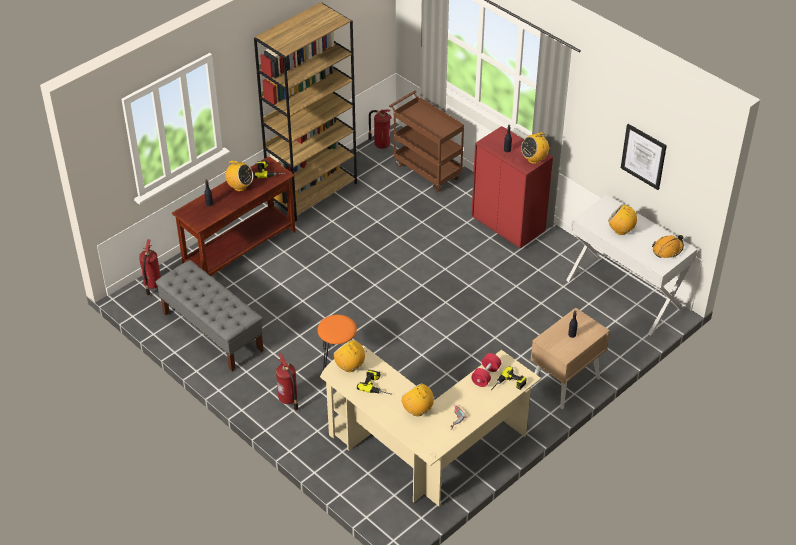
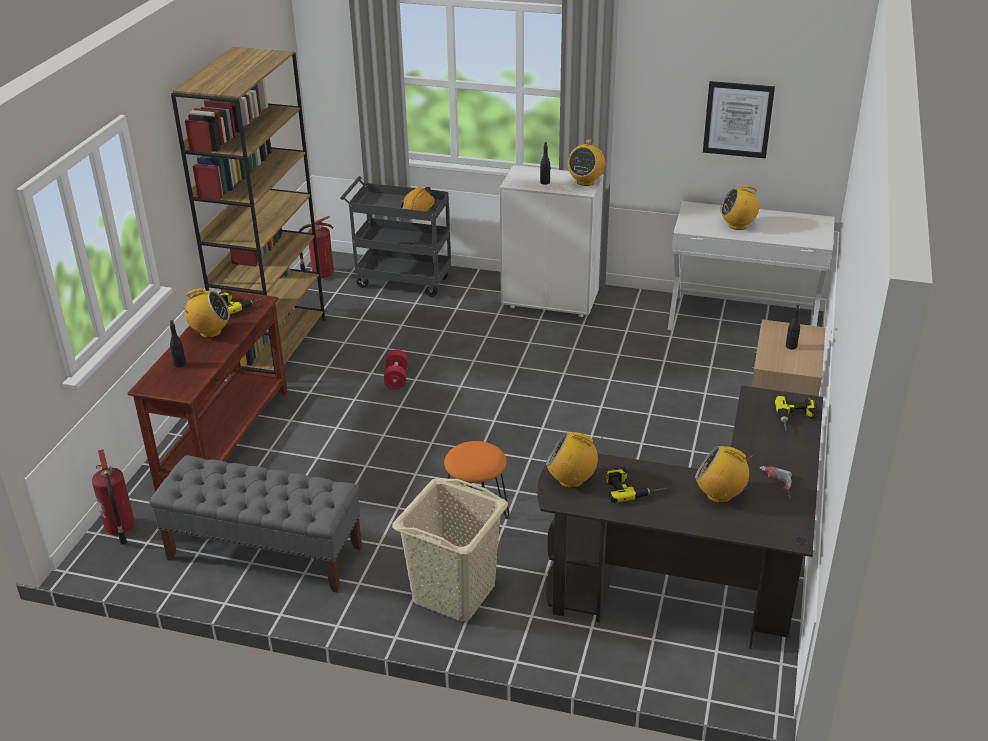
camera: 30 degrees left, 10 degrees down
fire extinguisher [276,353,299,411] -> beige laundry basket [392,478,508,622]
beige desk [320,345,541,506] -> black desk [537,386,823,649]
brown cart [389,90,464,192] -> grey cart [340,176,451,297]
red cabinet [471,126,553,248] -> white cabinet [500,165,604,317]
red dumbbell [471,353,501,387] -> red dumbbell moved to [383,349,408,389]
orange hard hat [652,235,684,258] -> orange hard hat moved to [400,187,436,211]

